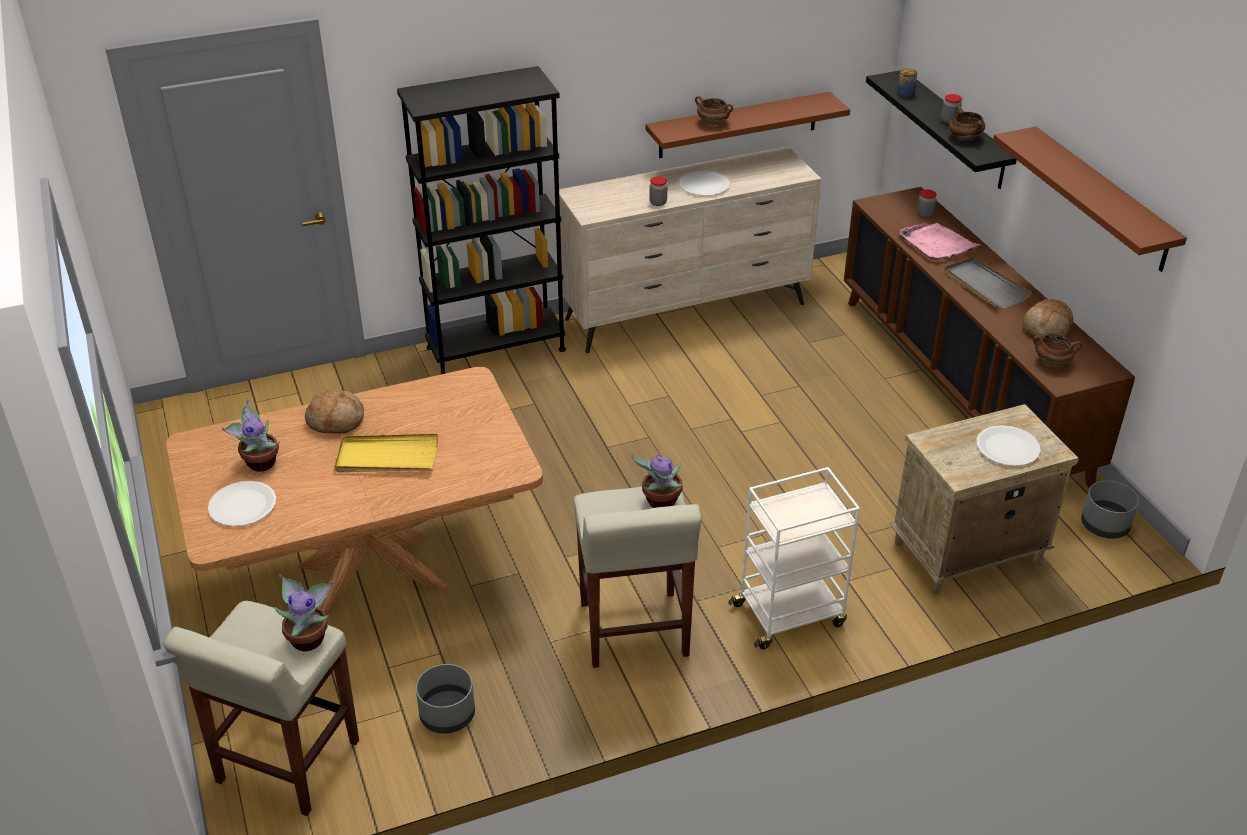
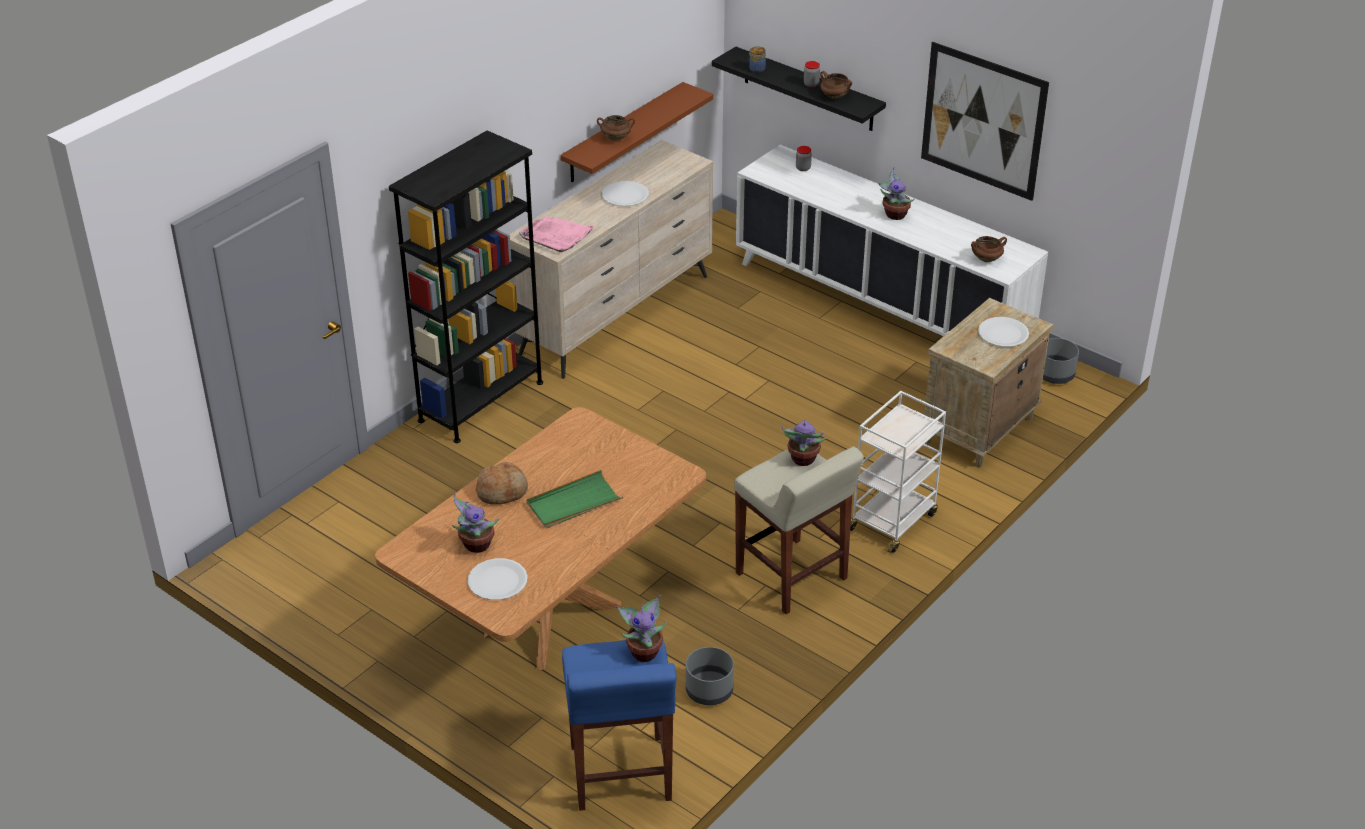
camera: 30 degrees left, 0 degrees up
beige stool [164,601,359,816] -> blue stool [562,640,677,811]
yellow tray [334,434,438,472] -> green tray [526,470,623,528]
jar [649,176,667,206] -> none
brown cabinet [844,187,1135,488] -> white cabinet [736,144,1048,336]
pink tray [899,223,980,260] -> pink tray moved to [519,216,595,252]
grey tray [943,257,1032,309] -> potted plant [879,167,915,220]
brown shelf [993,127,1187,272] -> picture [921,42,1049,201]
bread [1023,299,1073,339] -> none

